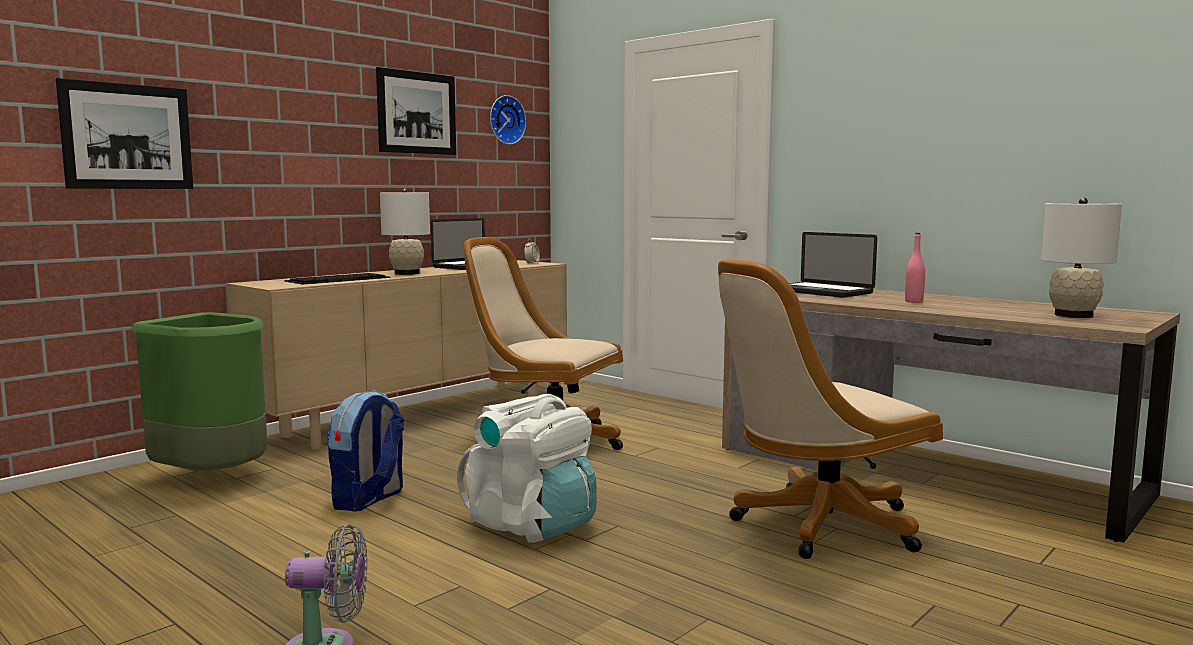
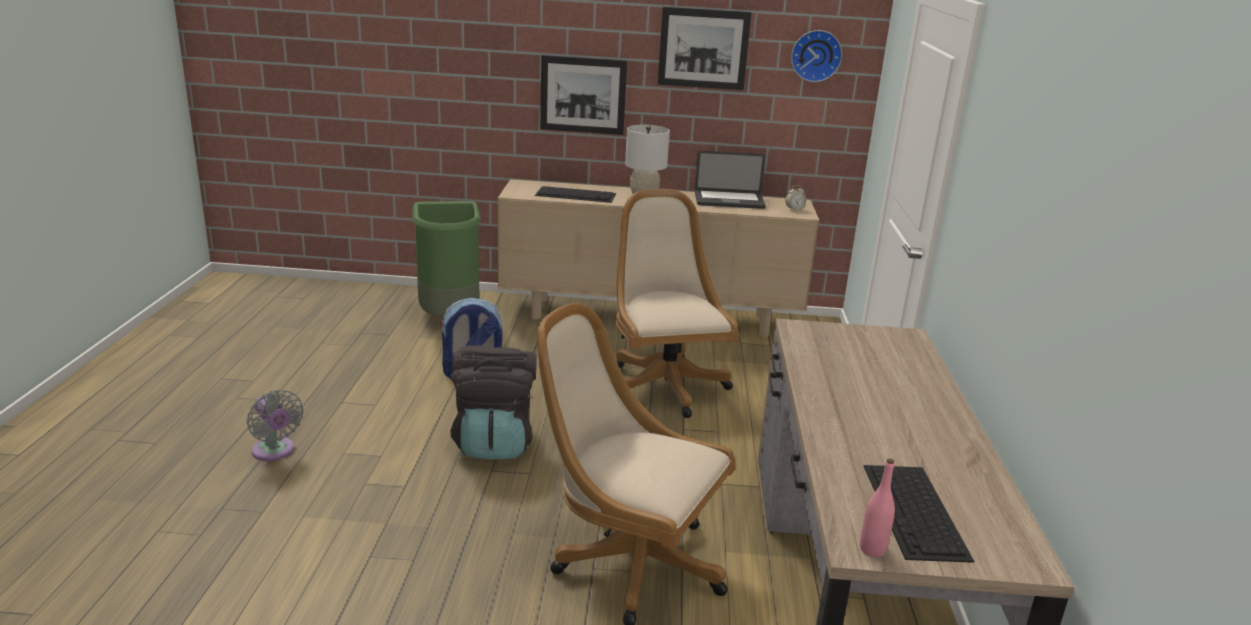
camera: 50 degrees right, 15 degrees up
picture [56,78,193,189] -> picture moved to [540,55,627,135]
white backpack [457,394,597,543] -> black backpack [450,345,537,459]
laptop [789,232,877,298] -> none
pink bottle [905,233,925,303] -> pink bottle moved to [860,459,895,557]
white table lamp [1041,198,1122,318] -> keyboard [864,465,974,563]

